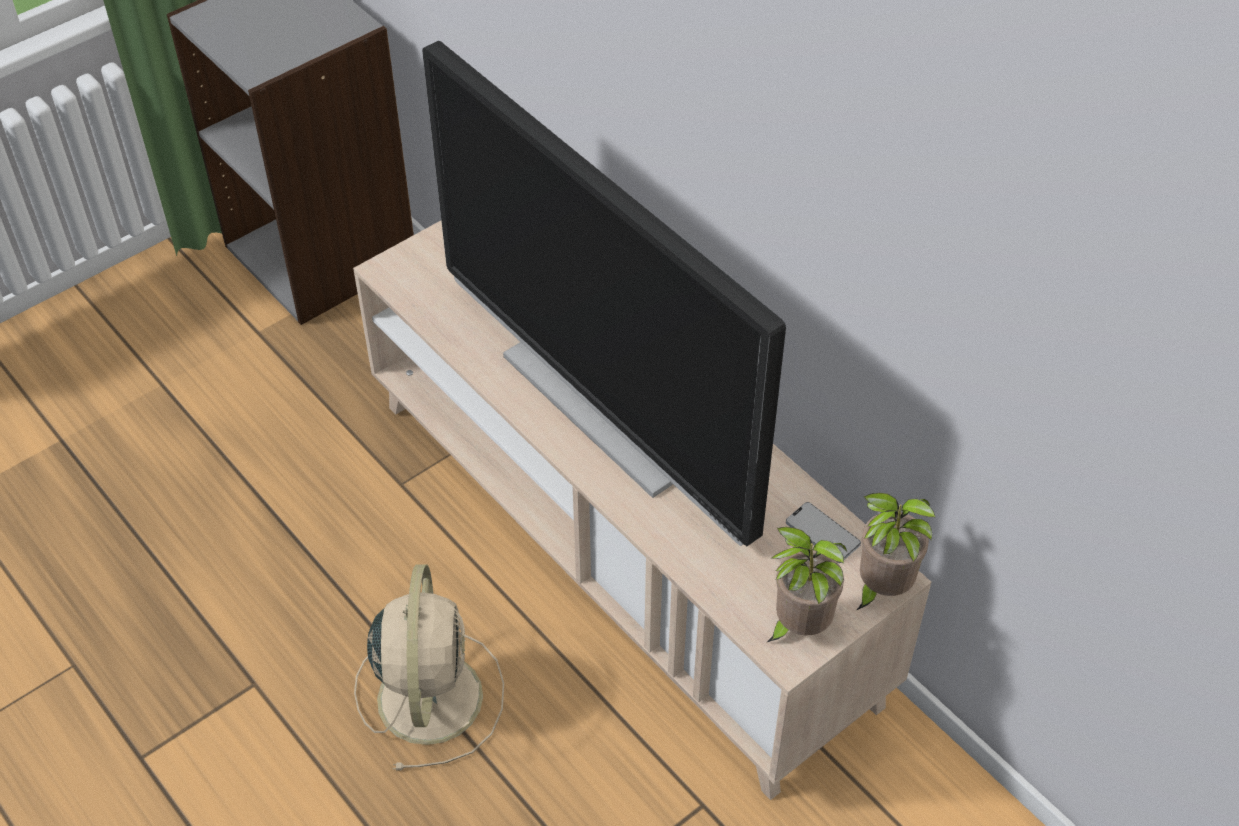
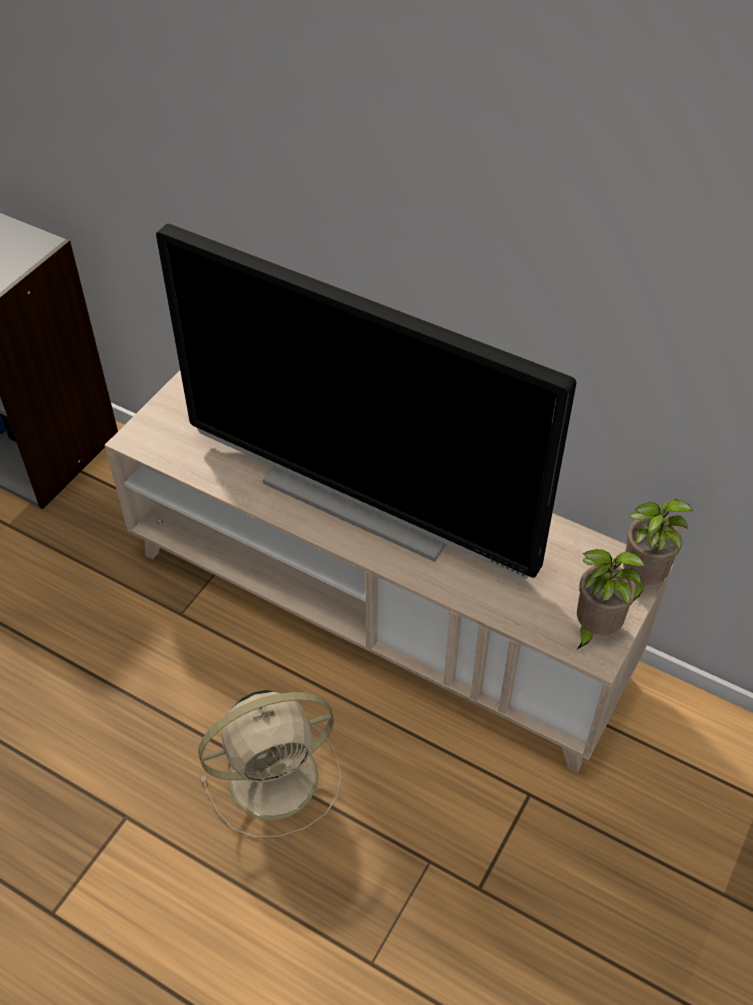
camera: 20 degrees left, 0 degrees up
beige fan [354,564,504,771] -> beige fan turned 90 degrees clockwise [198,690,341,838]
phone [786,502,861,563] -> none

